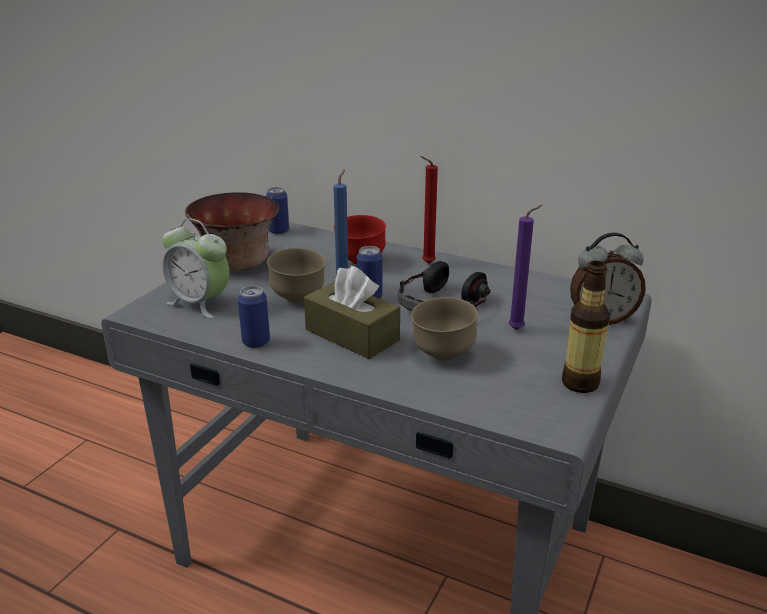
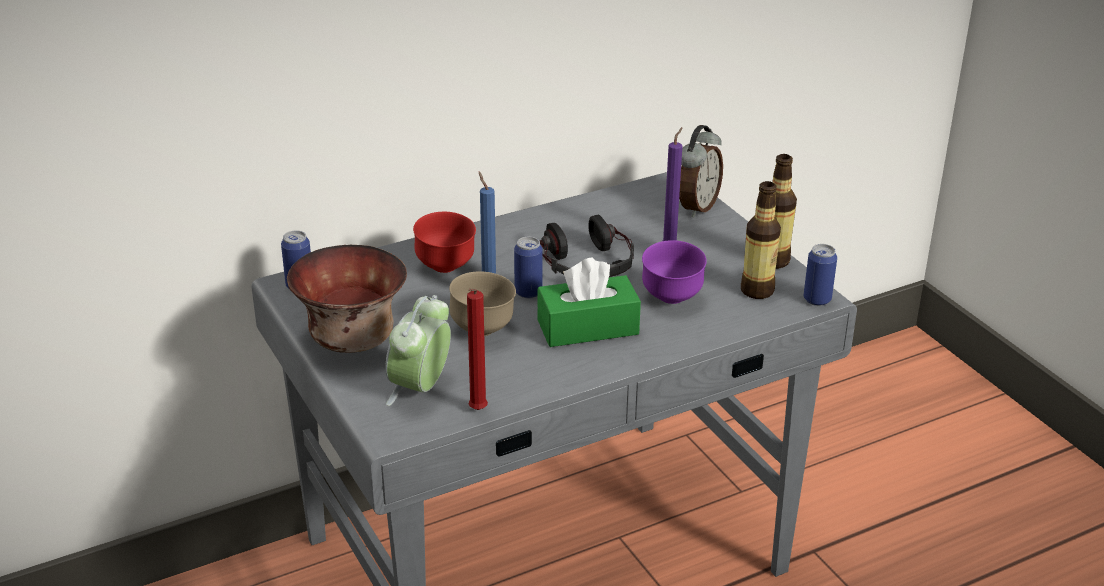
camera: 55 degrees left, 5 degrees up
alarm clock [162,218,229,318] -> alarm clock turned 135 degrees clockwise [385,295,451,406]
can [238,286,270,348] -> can moved to [804,244,837,306]
brown tissue box [304,266,400,359] -> green tissue box [537,258,641,347]
brown bowl [411,297,478,361] -> purple bowl [642,240,707,304]
red candle [420,156,438,264] -> red candle moved to [467,289,488,410]
none -> bottle [741,181,781,299]

